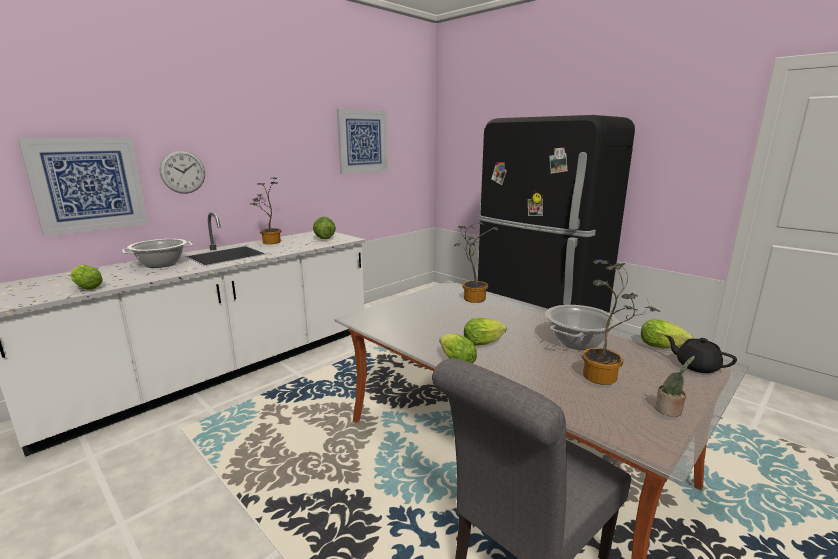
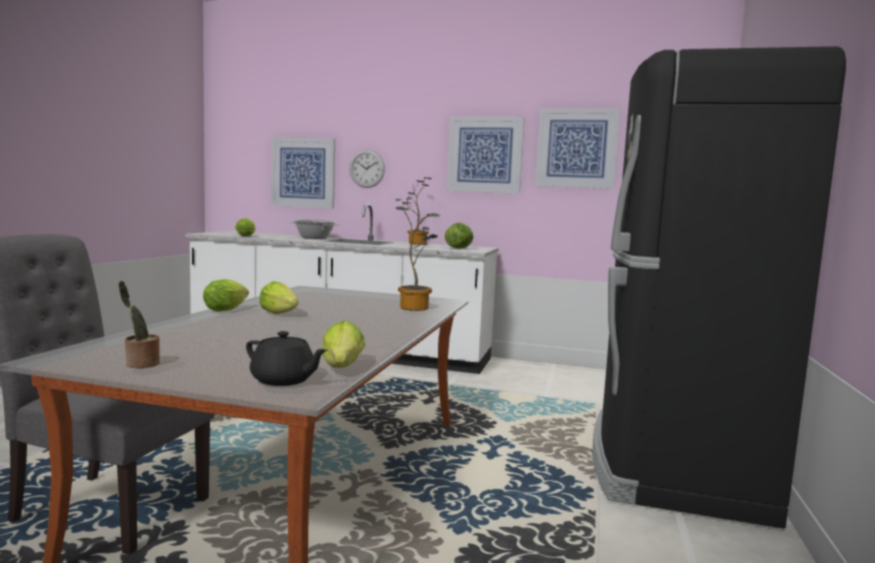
camera: 60 degrees right, 10 degrees down
cooking pot [546,305,618,350] -> none
potted plant [582,260,661,385] -> none
black teapot [665,335,737,373] -> black teapot turned 105 degrees clockwise [246,331,327,386]
none -> picture [447,116,525,194]

